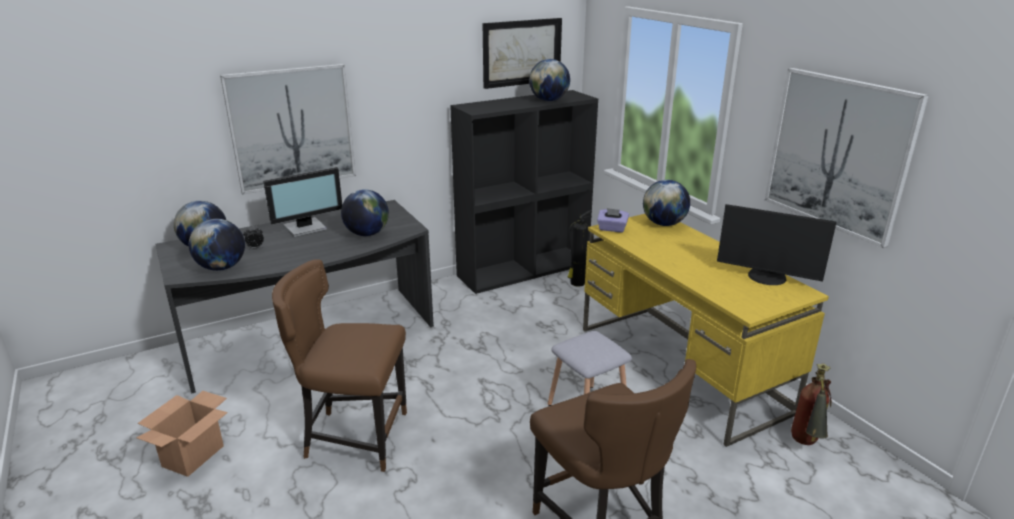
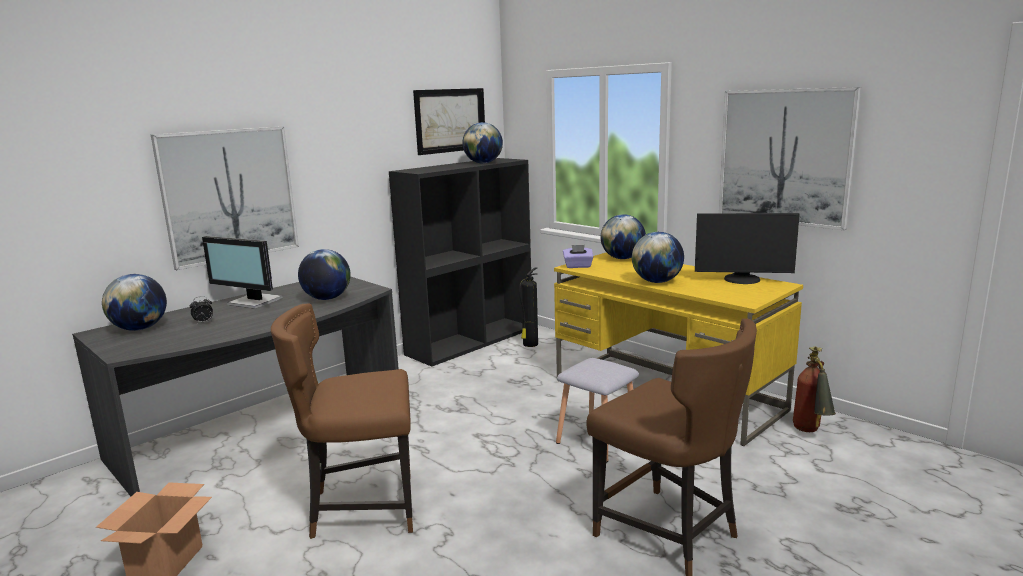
camera: 15 degrees left, 10 degrees down
globe [189,219,245,271] -> globe moved to [632,232,684,283]
monitor [263,167,342,237] -> monitor turned 75 degrees clockwise [202,236,283,309]

